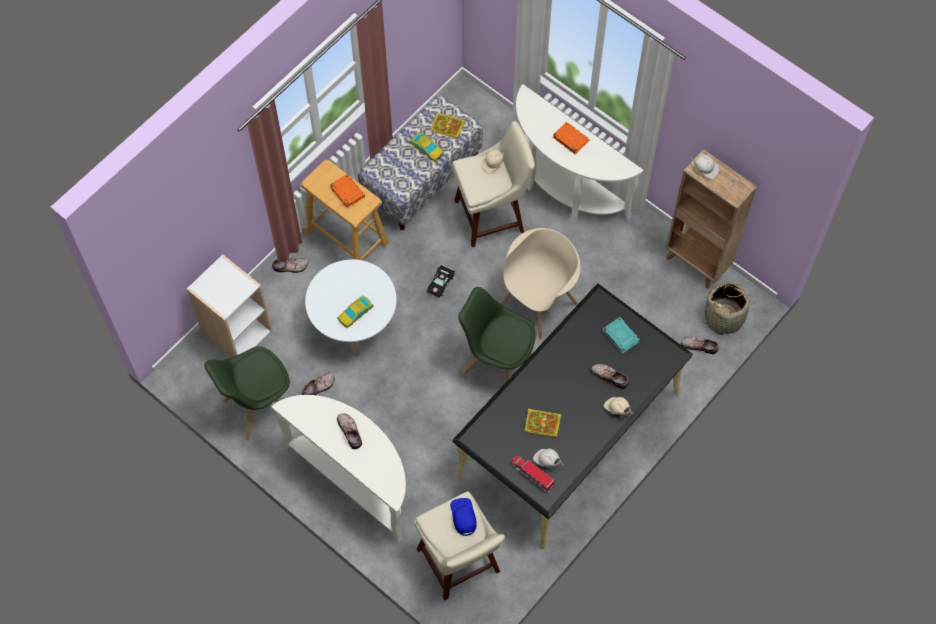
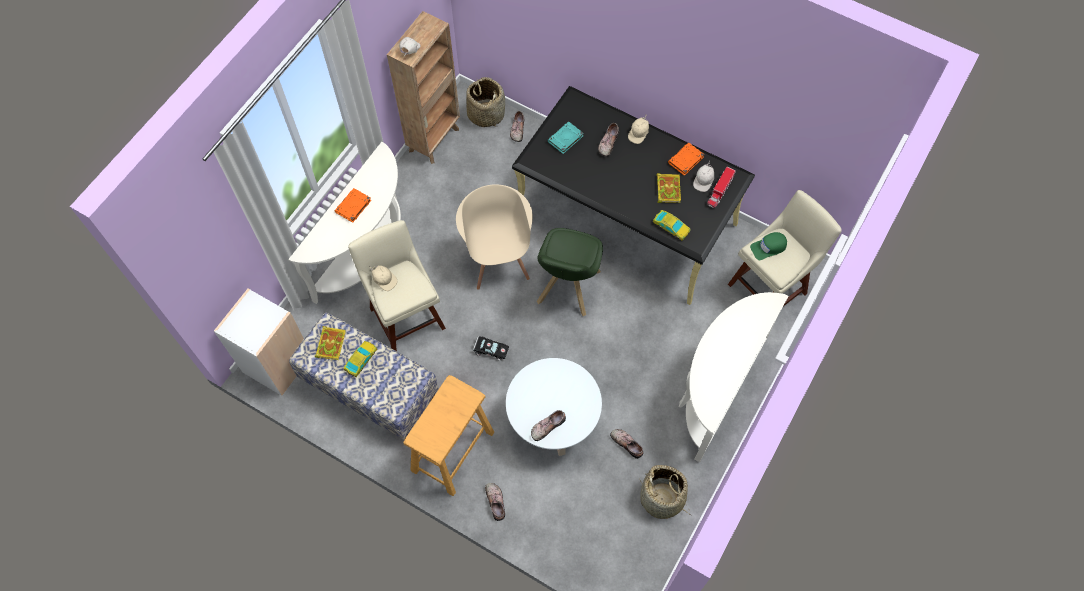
camera: 100 degrees left, 0 degrees up
bookcase [187,254,272,358] -> bookcase moved to [214,288,304,396]
green chair [204,346,290,441] -> basket [640,465,691,519]
orange book [330,174,365,208] -> orange book moved to [668,143,705,176]
toy car [337,295,374,328] -> toy car moved to [653,210,691,241]
shoe [337,413,362,449] -> shoe moved to [531,410,566,441]
blue cap [450,498,477,536] -> green cap [750,232,787,260]
beige chair [501,228,580,339] -> beige chair turned 45 degrees clockwise [456,184,533,290]

